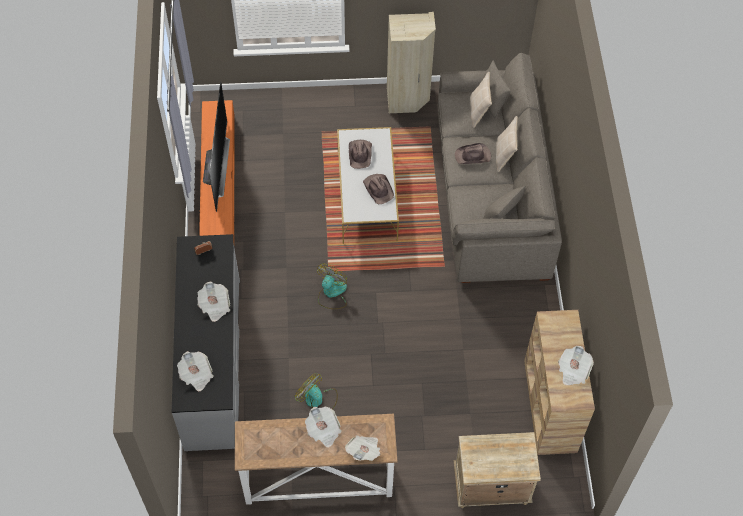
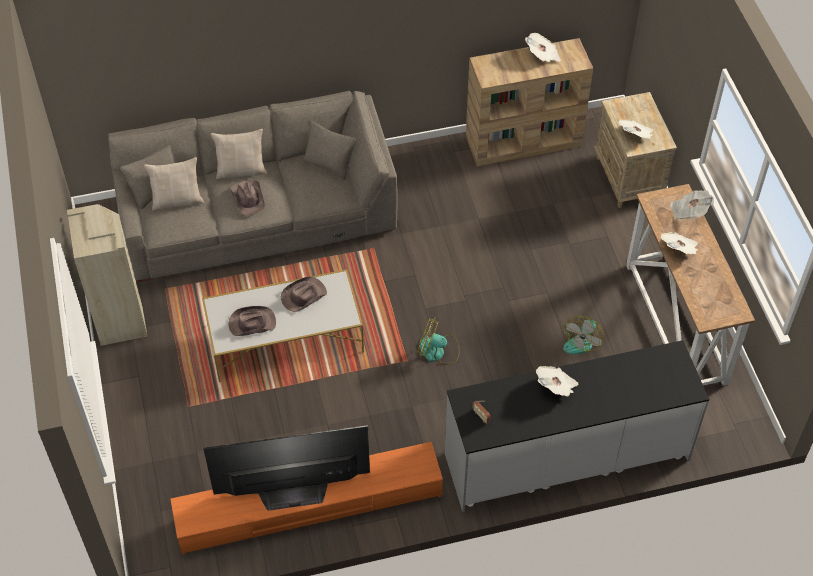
camera: 100 degrees left, 5 degrees down
newspaper [177,351,214,391] -> newspaper moved to [618,120,653,139]

